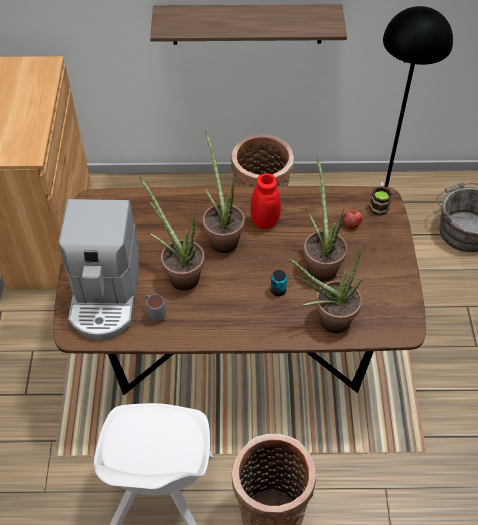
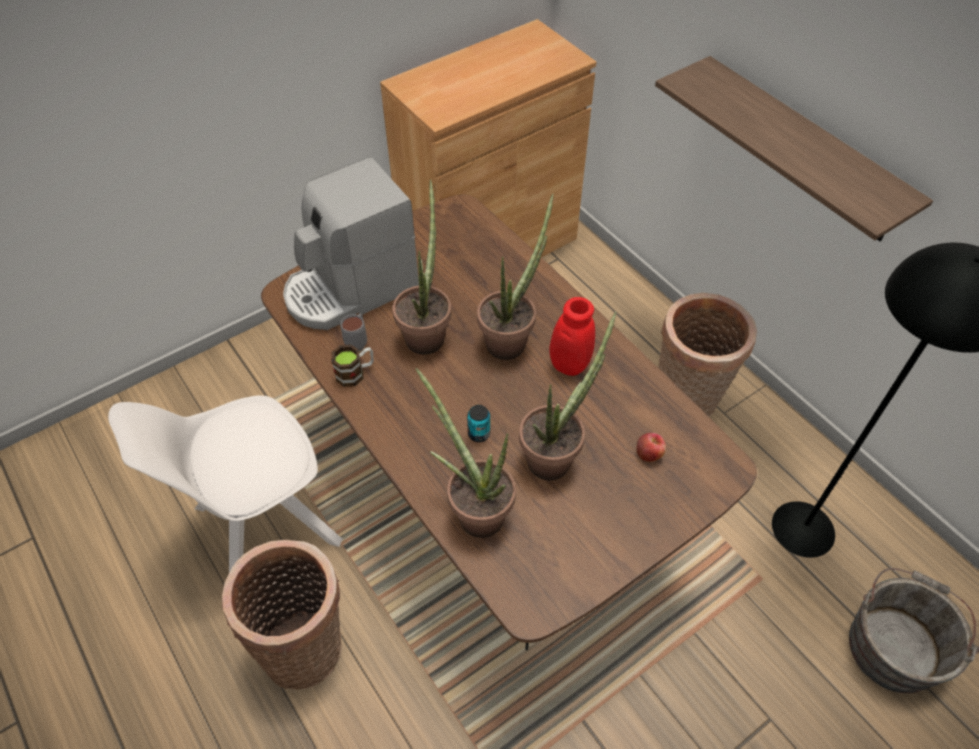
camera: 55 degrees right, 0 degrees up
mug [369,182,392,216] -> mug moved to [331,345,374,387]

